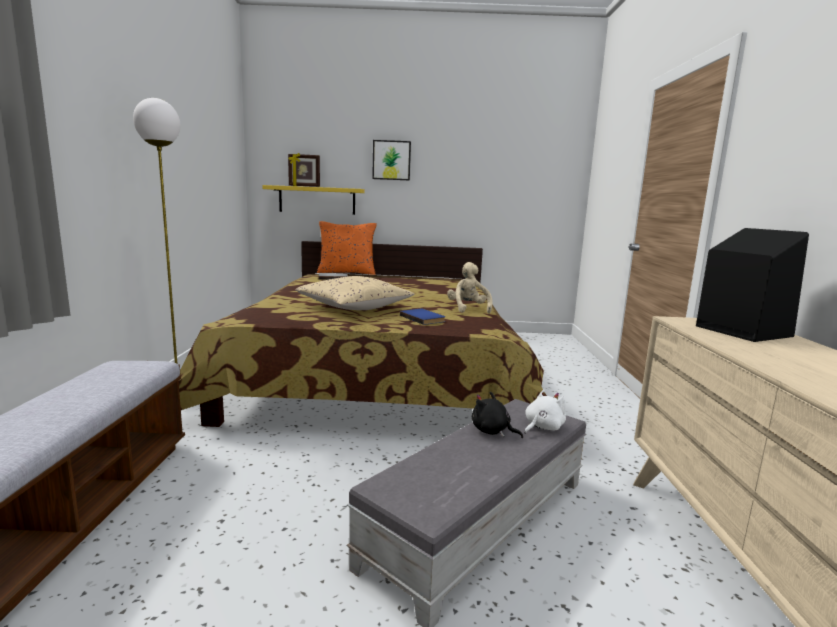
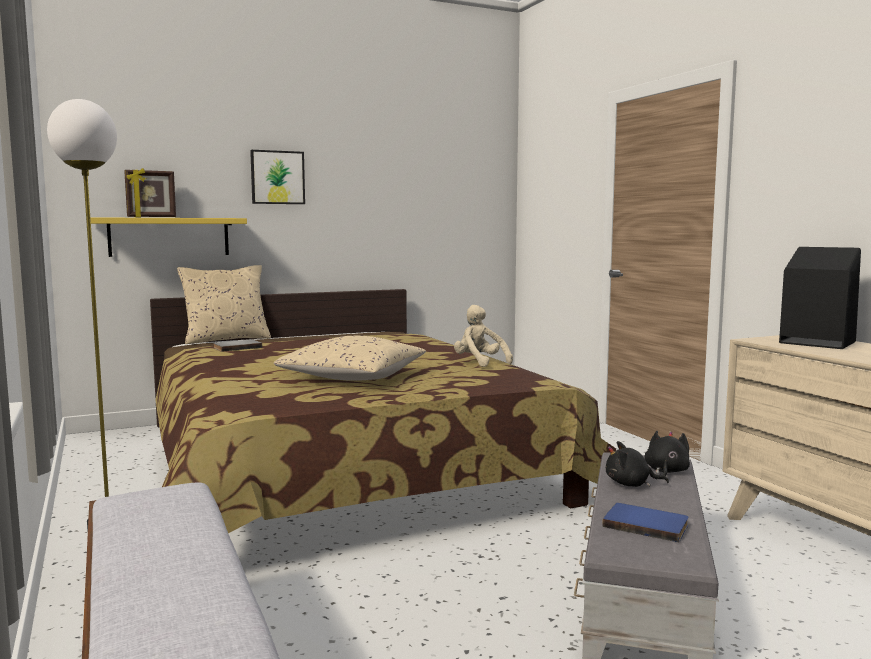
camera: 25 degrees left, 5 degrees down
orange pillow [317,221,377,275] -> beige pillow [177,265,271,344]
blue book [400,309,445,325] -> blue book moved to [602,503,689,542]
white plush toy [524,389,566,434] -> black plush toy [645,431,690,476]

